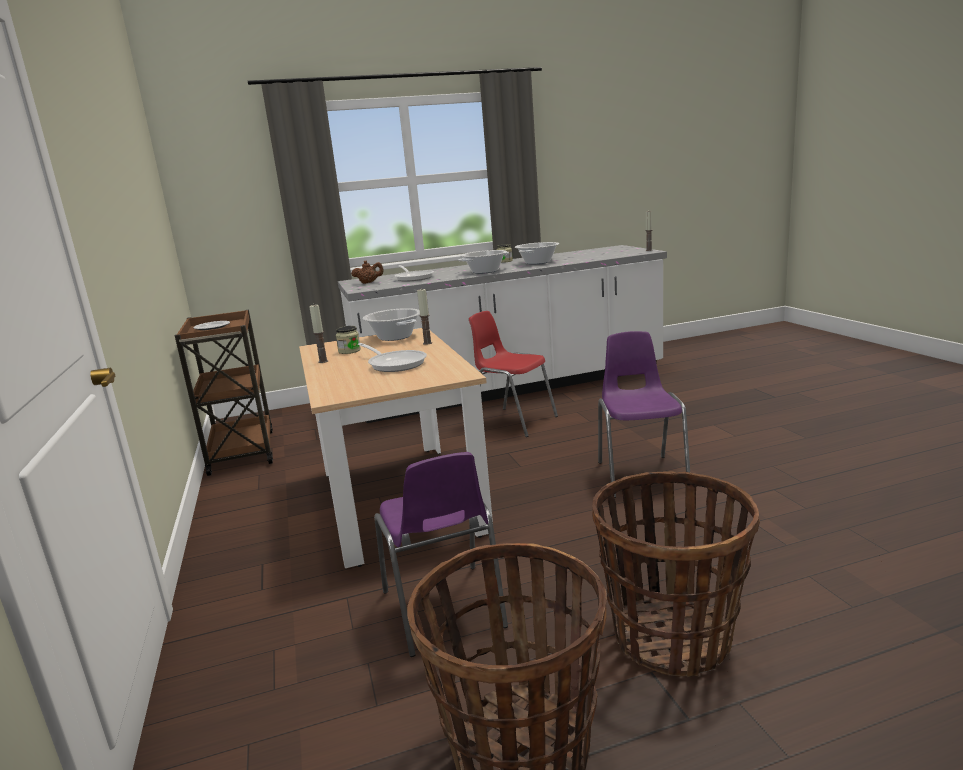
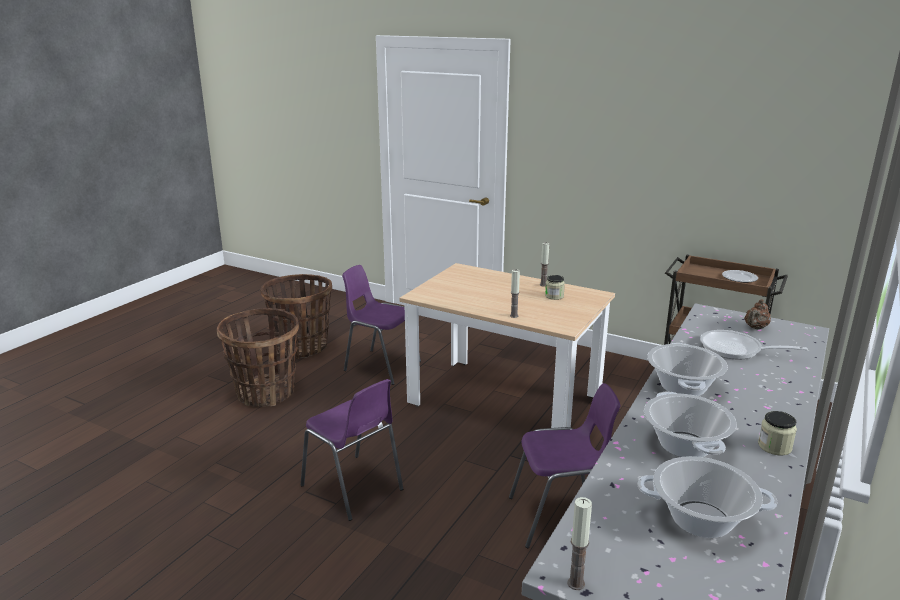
camera: 135 degrees right, 5 degrees up
frying pan [358,343,427,372] -> none
cooking pot [363,308,420,341] -> cooking pot moved to [637,456,777,538]
red chair [469,311,558,437] -> purple chair [509,383,621,548]

